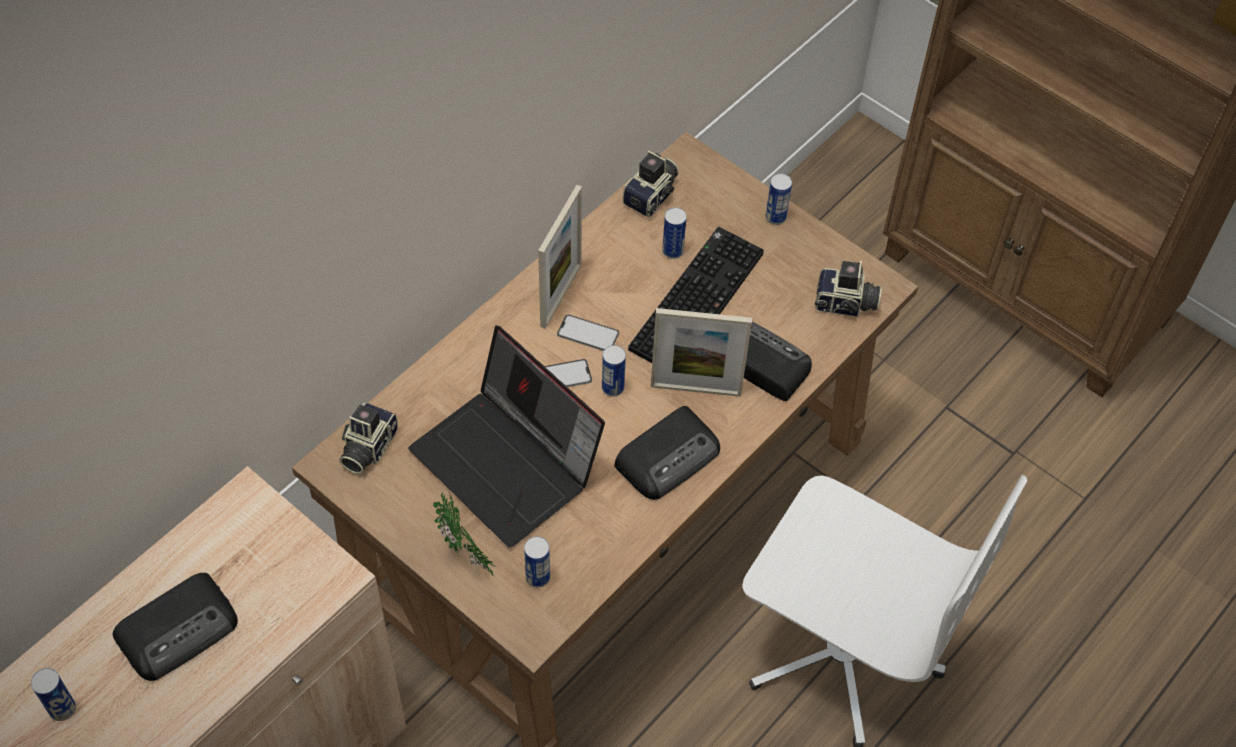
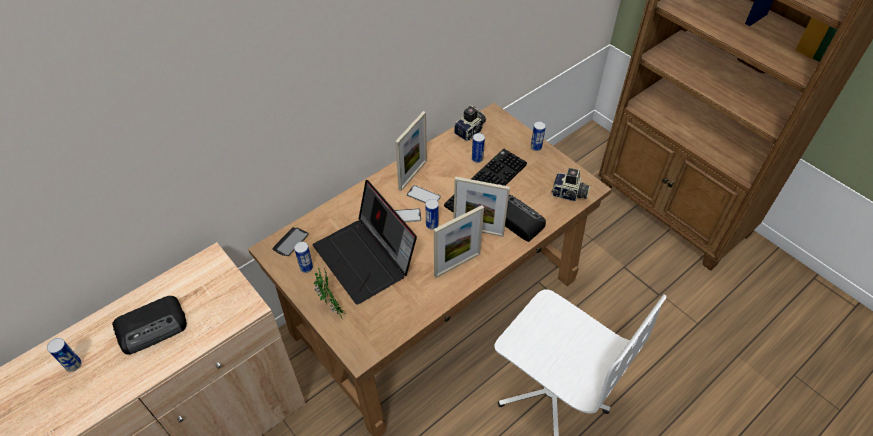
camera: 10 degrees right, 5 degrees down
camera [339,402,398,474] -> phone [272,227,309,256]
can [524,536,550,587] -> can moved to [294,242,313,273]
radio [614,406,720,500] -> picture frame [434,205,484,278]

